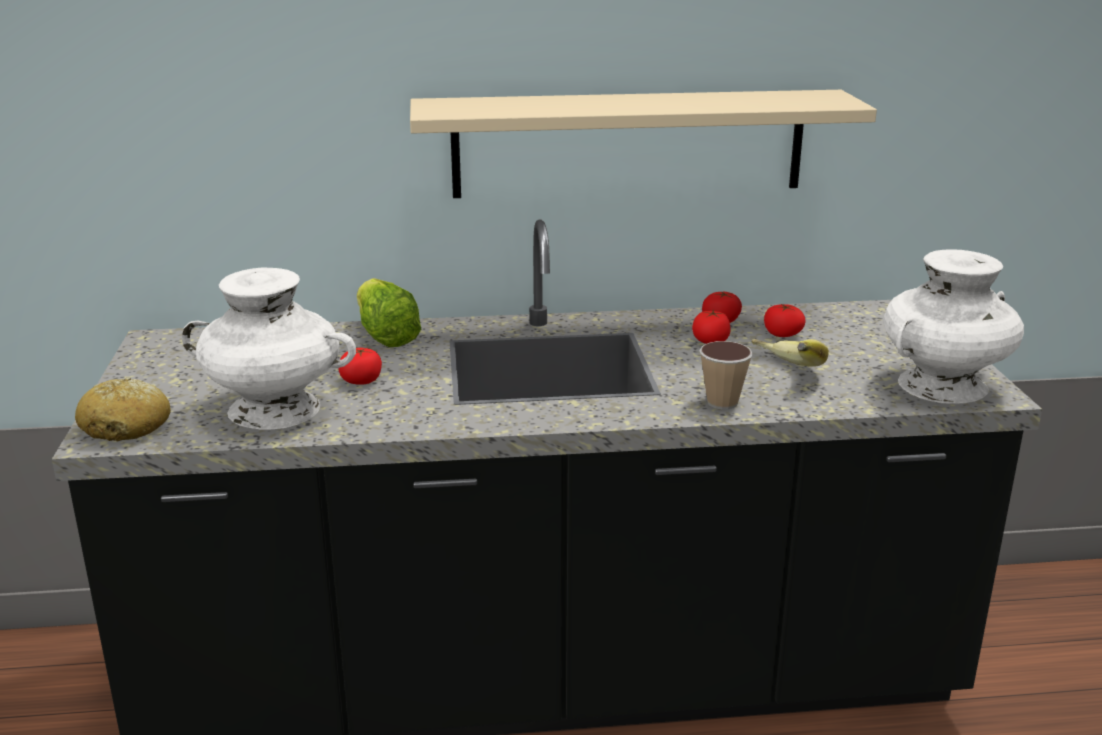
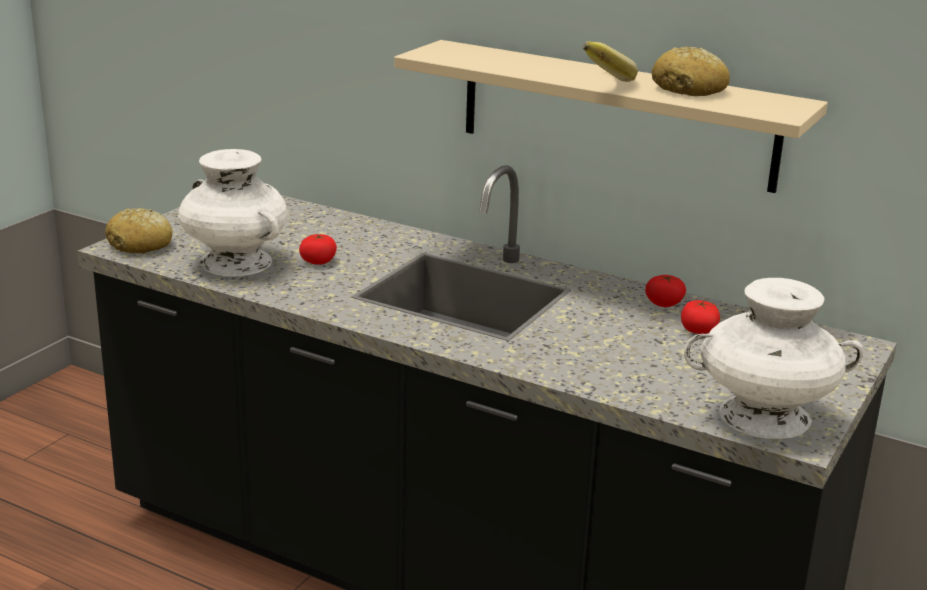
camera: 35 degrees right, 0 degrees up
lettuce [357,278,421,347] -> none
tomato [692,310,731,344] -> none
cup [699,341,753,410] -> none
banana [752,339,829,367] -> banana moved to [583,41,638,82]
none -> bread [652,47,730,96]

